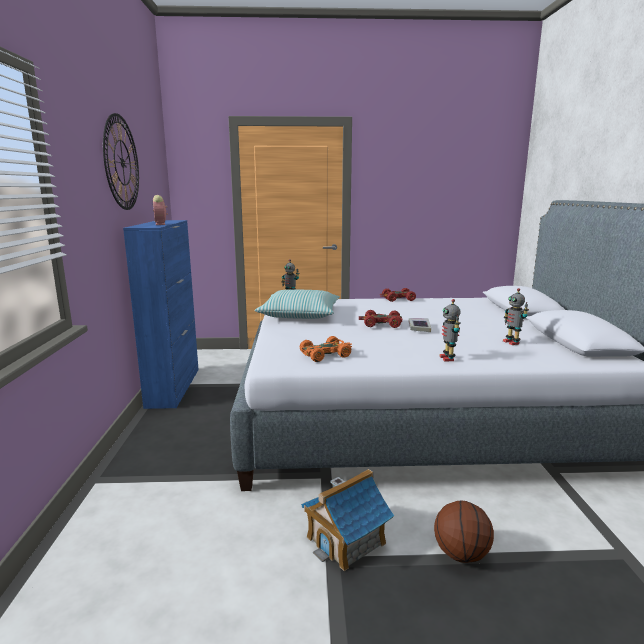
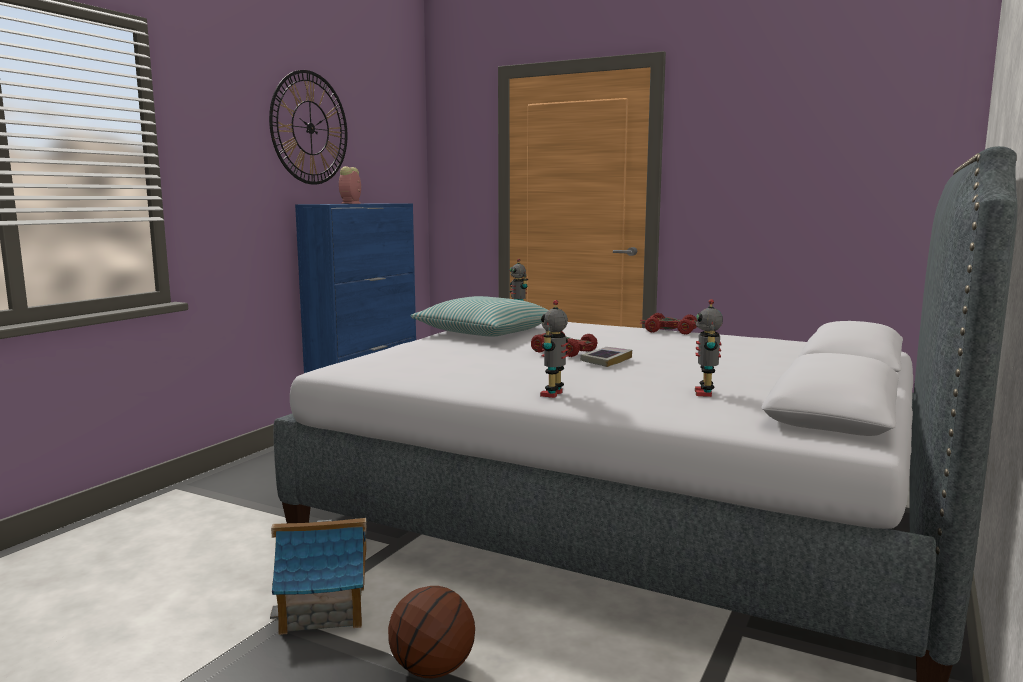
camera: 30 degrees right, 5 degrees down
orange toy car [300,336,352,362] -> none

